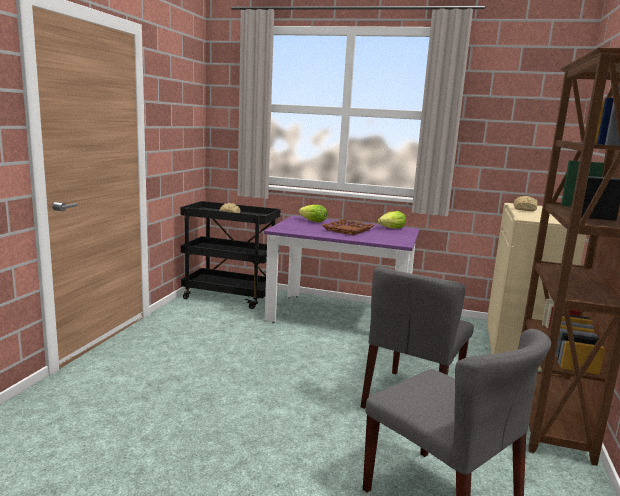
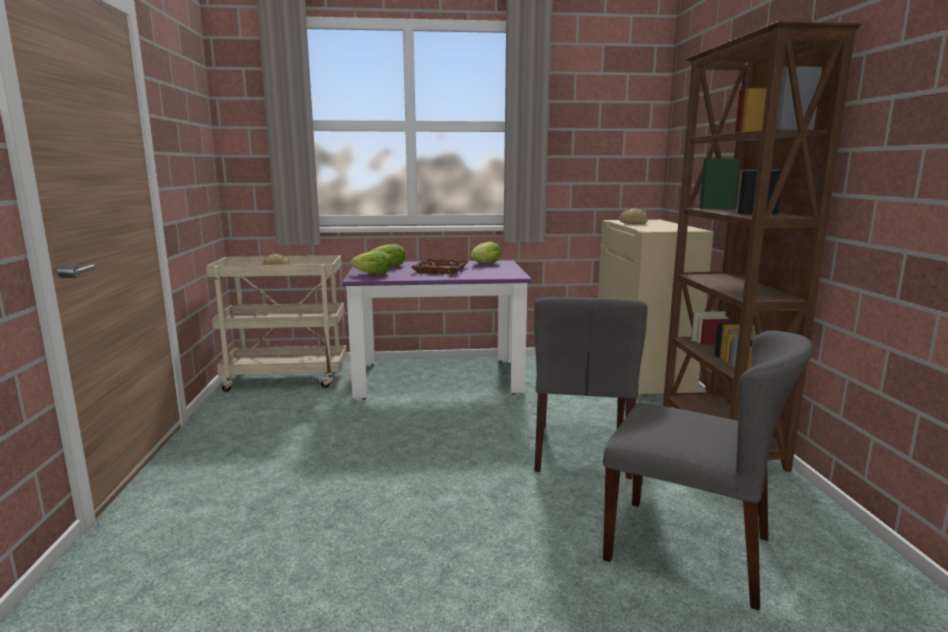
camera: 20 degrees left, 0 degrees up
black cart [180,201,280,309] -> beige cart [206,255,347,392]
none -> lettuce [351,251,391,275]

